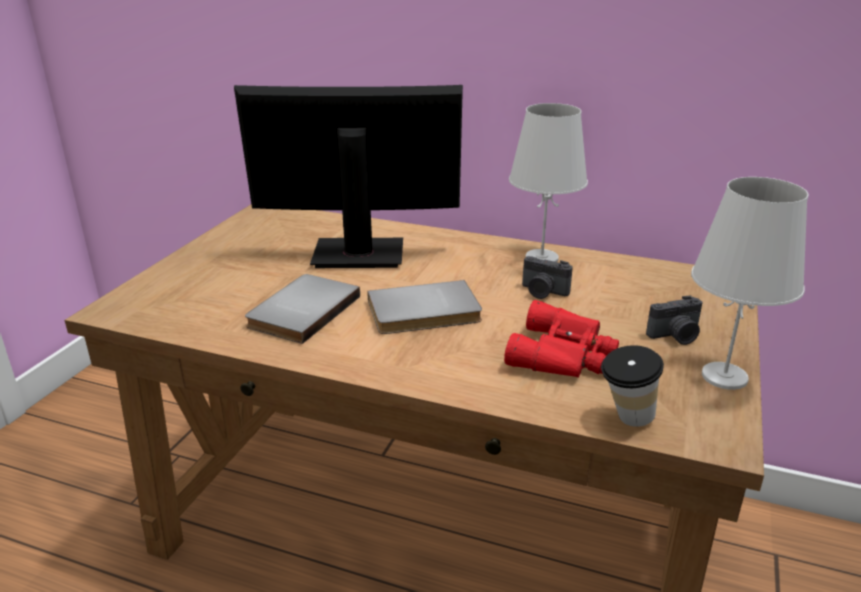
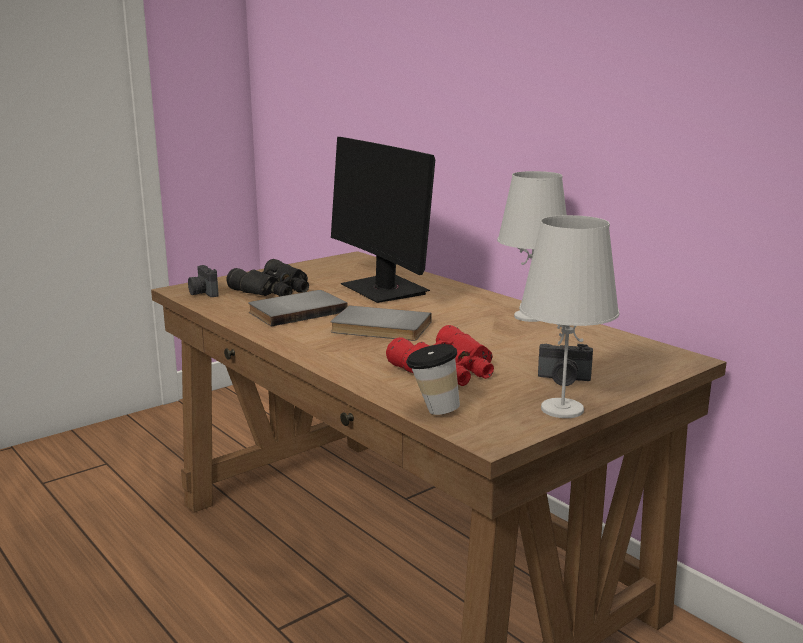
camera: 30 degrees right, 10 degrees down
monitor [234,85,463,268] -> monitor turned 150 degrees counterclockwise [331,137,435,303]
camera [522,256,573,299] -> camera moved to [188,265,219,297]
none -> black binoculars [226,259,309,297]

